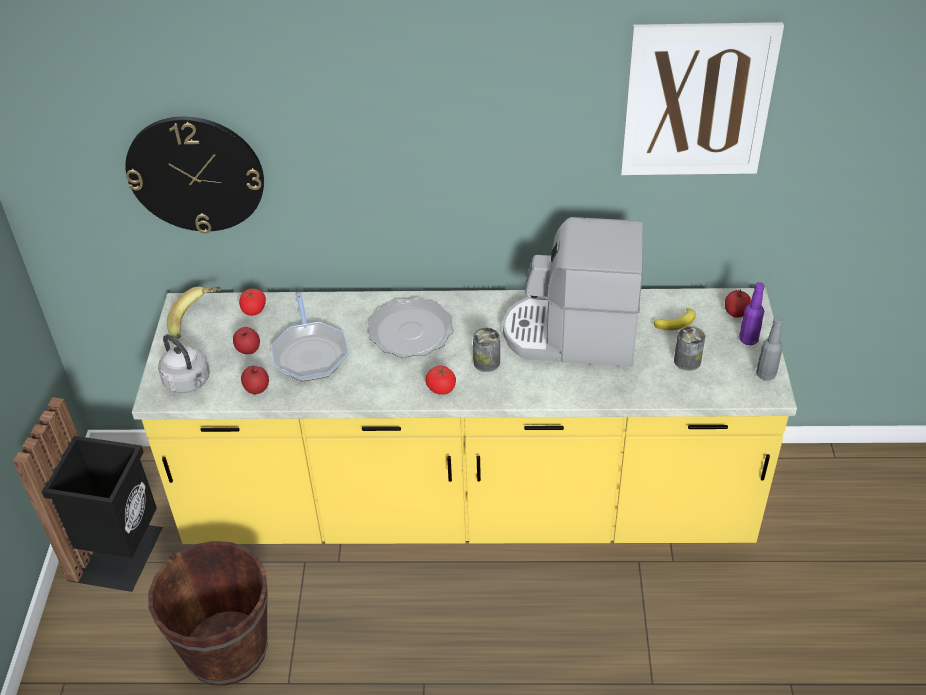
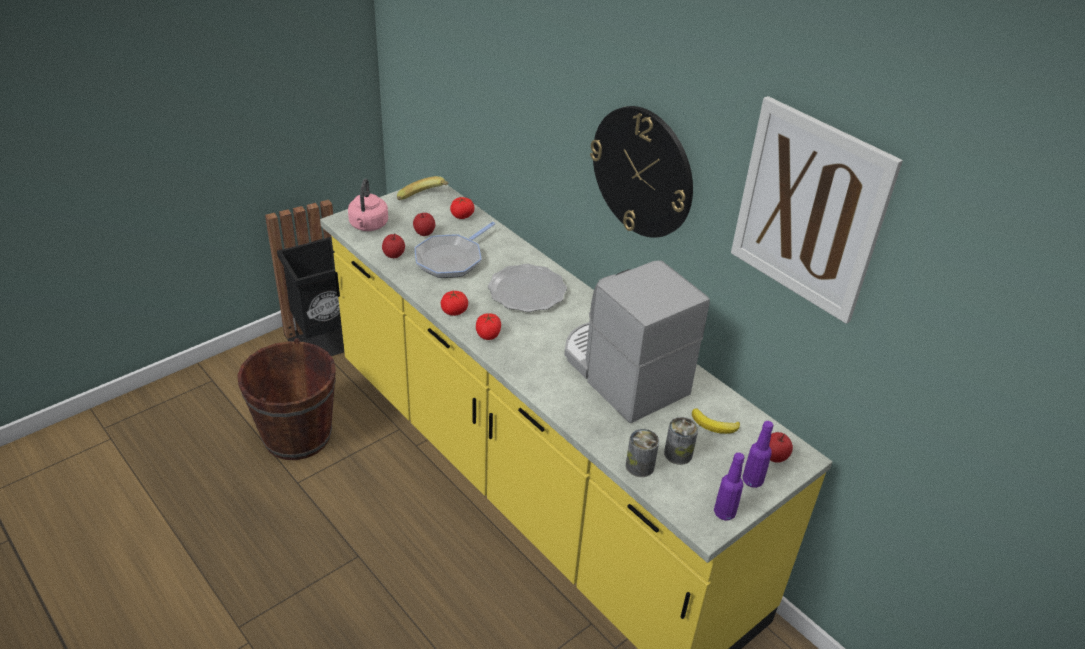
camera: 45 degrees right, 5 degrees down
wall clock [125,116,264,234] -> wall clock moved to [590,106,693,238]
grey kettle [158,334,210,393] -> pink kettle [348,179,388,231]
can [473,327,500,372] -> can moved to [626,429,659,477]
grey bottle [756,317,783,381] -> purple bottle [714,452,744,520]
none -> tomato [441,291,468,316]

